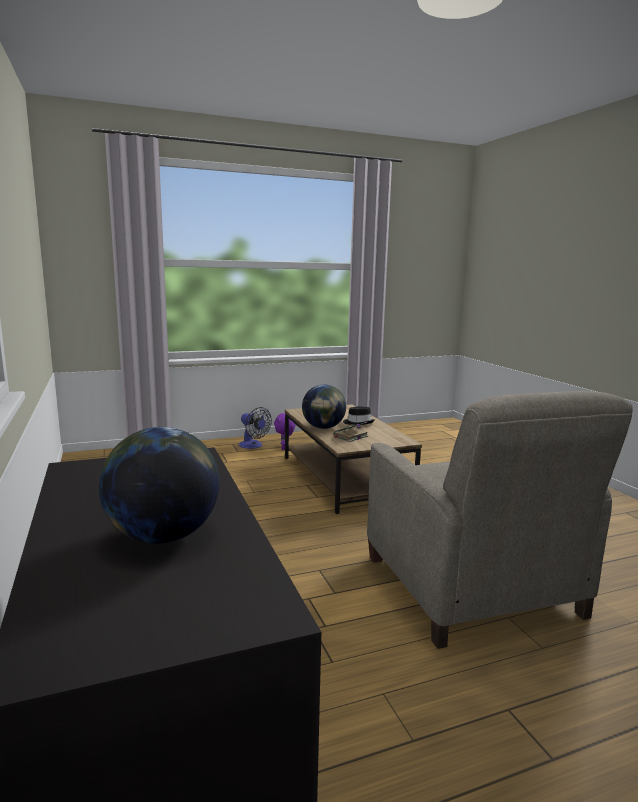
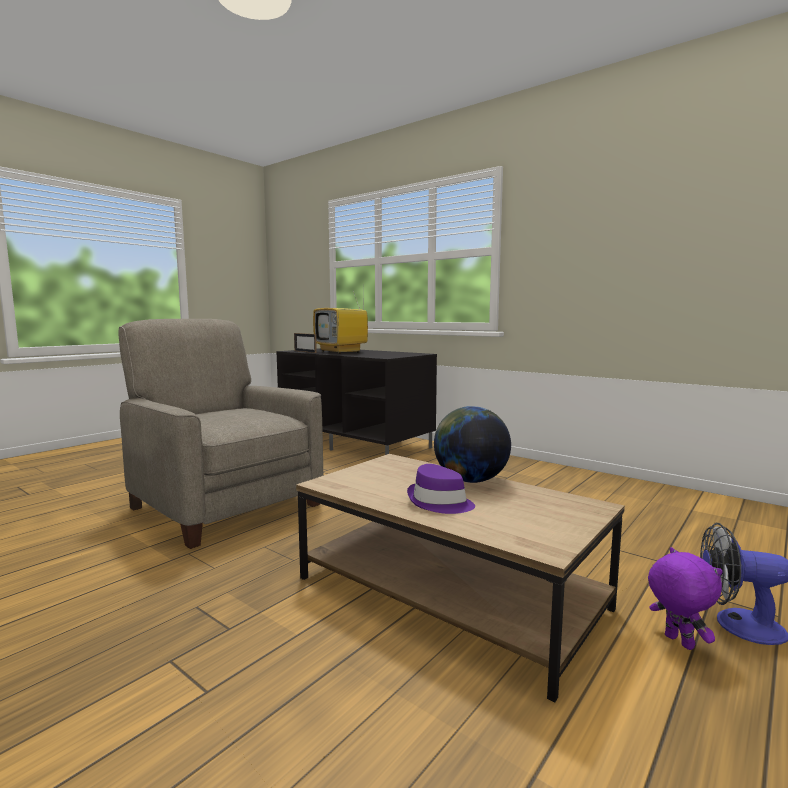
camera: 150 degrees right, 5 degrees down
globe [99,427,220,544] -> television [313,278,368,354]
book [333,422,368,442] -> none
black hat [343,406,374,425] -> purple hat [407,464,475,514]
none -> picture frame [294,333,317,353]

